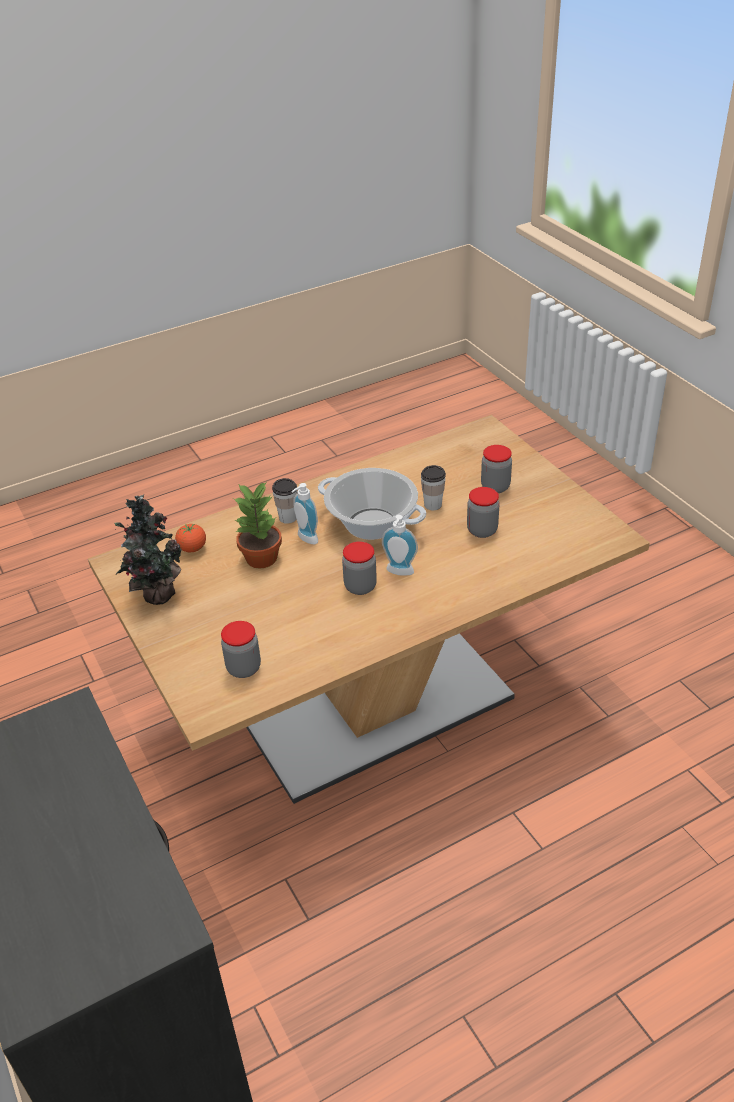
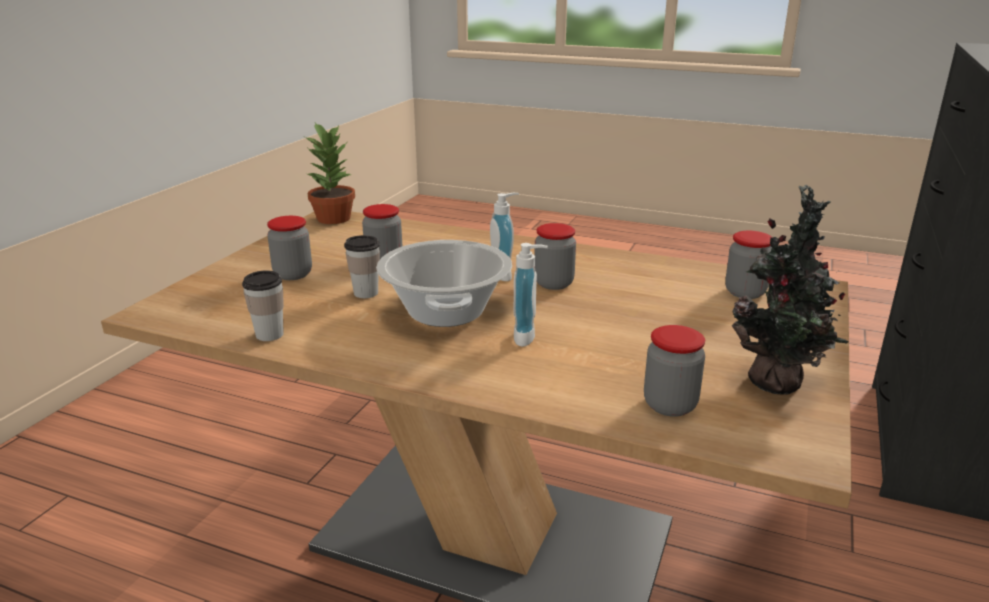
camera: 130 degrees left, 15 degrees down
tomato [175,524,206,553] -> jar [644,325,705,417]
potted plant [233,482,282,569] -> potted plant moved to [305,122,355,224]
cup [272,478,298,524] -> cup moved to [242,270,284,341]

